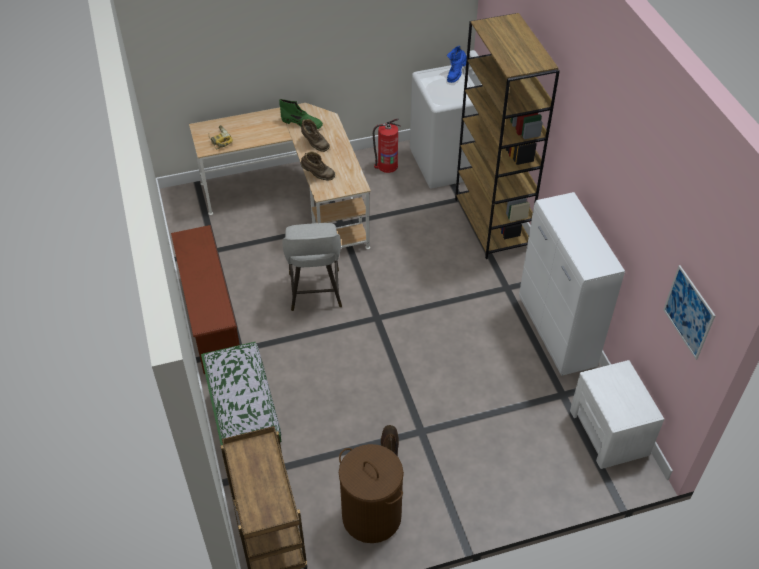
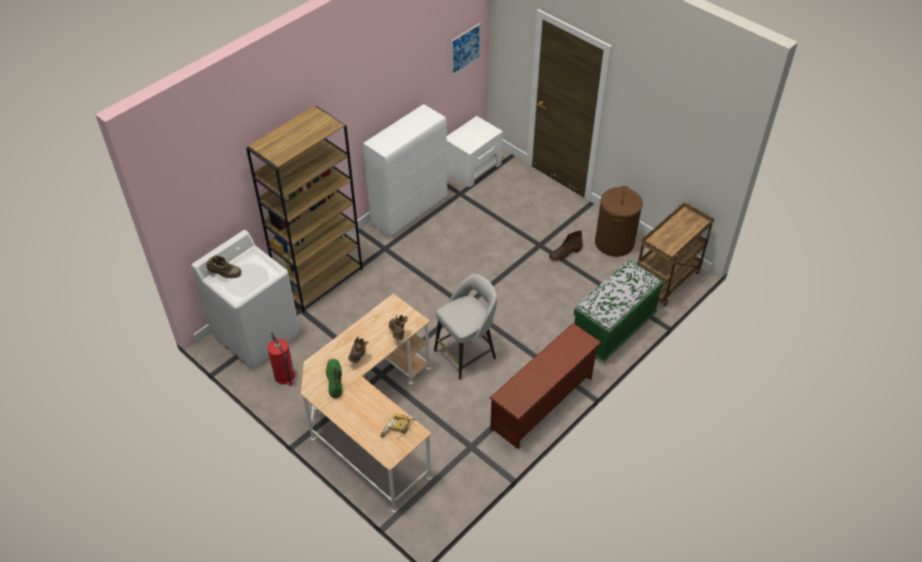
camera: 120 degrees left, 0 degrees up
blue boot [447,46,467,83] -> brown boot [206,255,242,278]

